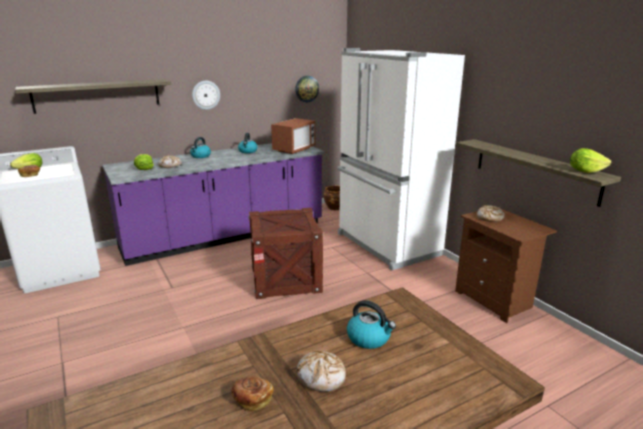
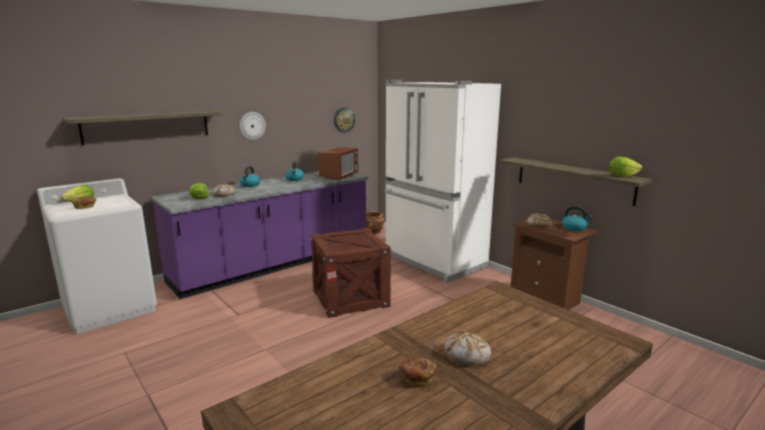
camera: 10 degrees left, 5 degrees down
kettle [347,300,396,349] -> kettle moved to [562,206,592,231]

